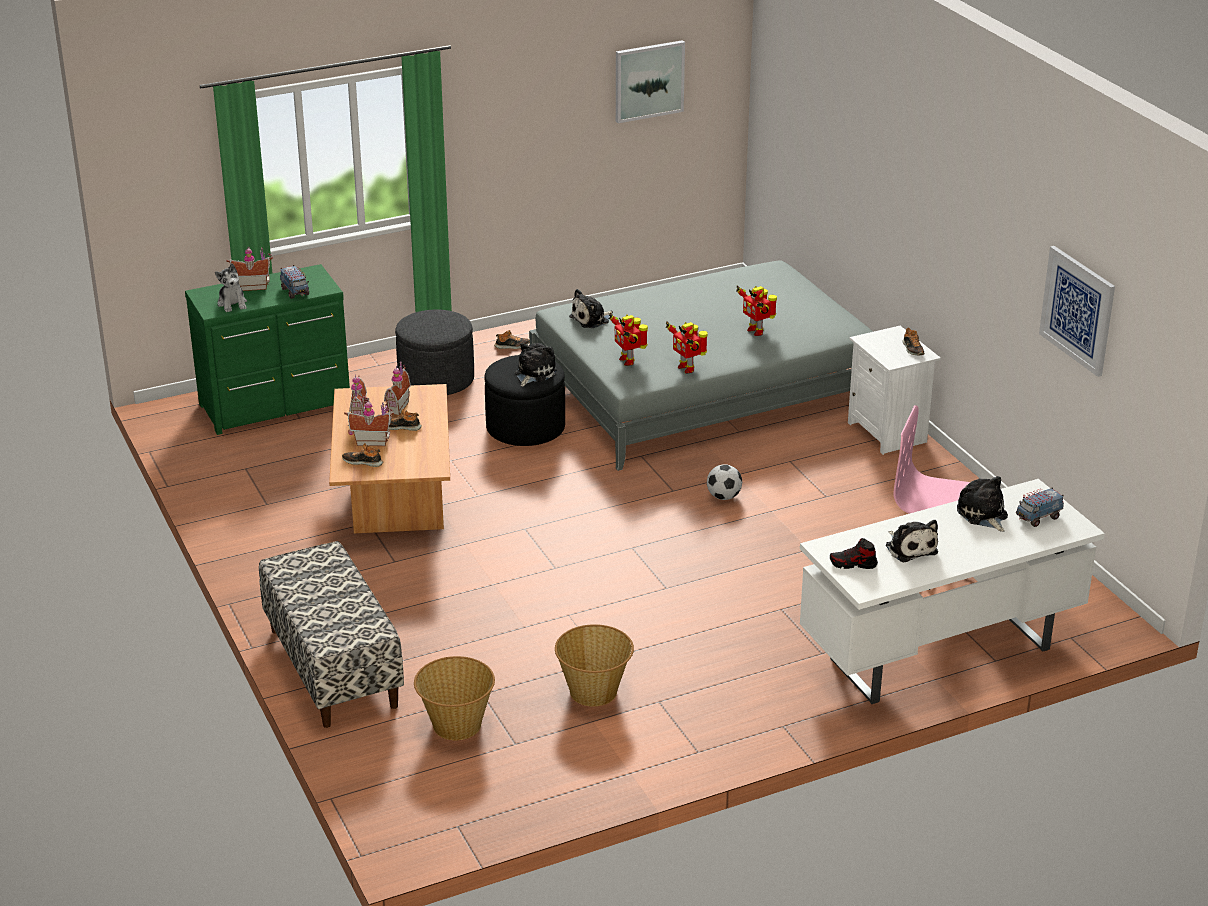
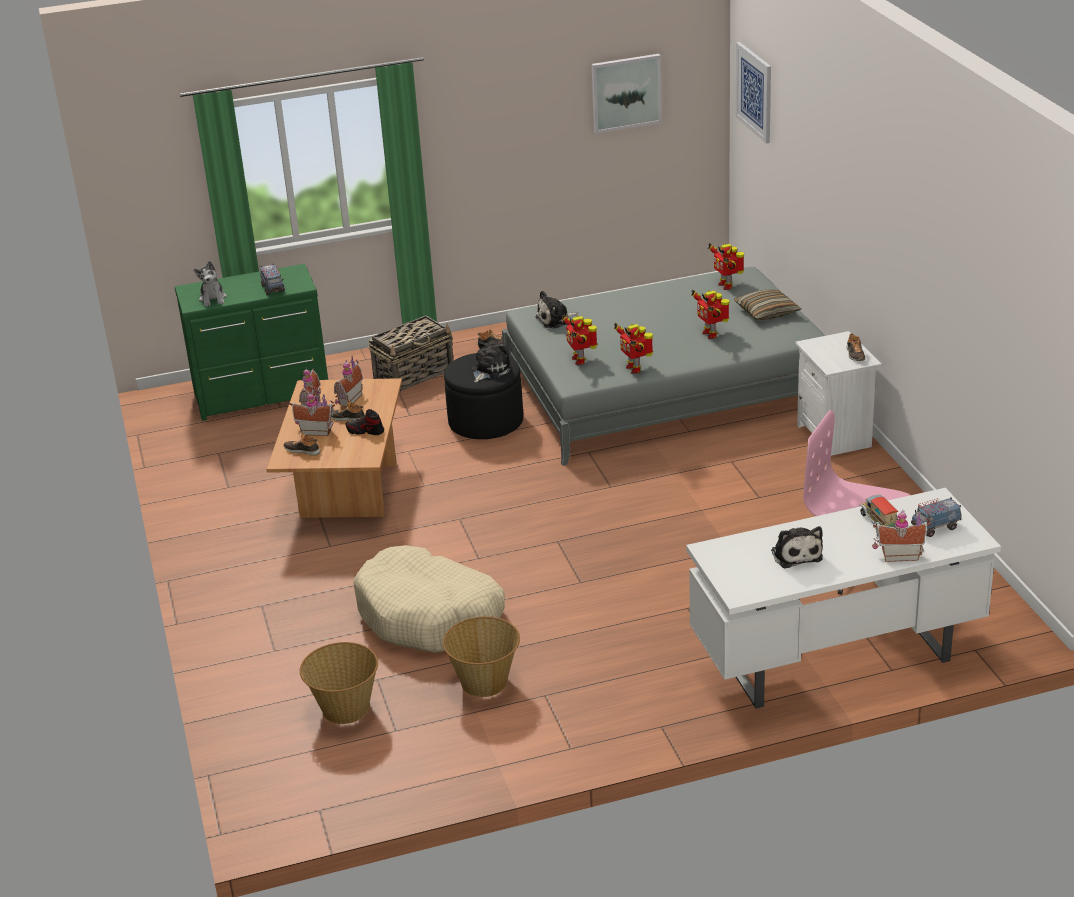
camera: 10 degrees right, 0 degrees up
toy house [226,246,273,291] -> toy house moved to [872,511,931,562]
bench [259,541,404,728] -> none
grey ottoman [395,310,474,395] -> basket [368,315,453,394]
football [707,464,742,500] -> none
shoe [830,538,878,569] -> shoe moved to [345,409,384,435]
plush toy [957,476,1008,532] -> toy truck [860,495,898,528]
picture [1039,246,1115,377] -> picture moved to [736,42,771,143]
none -> beige dog bed [353,545,505,653]
none -> toy robot [708,243,744,290]
none -> pillow [734,289,801,320]

